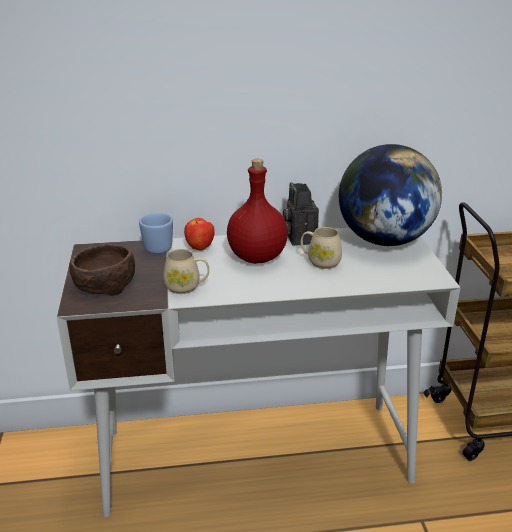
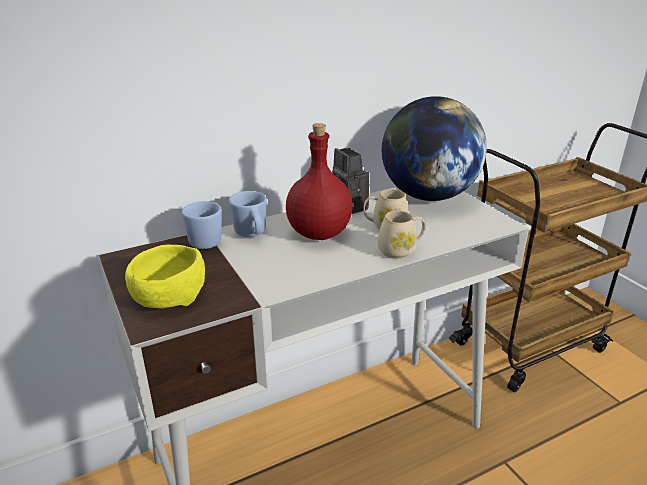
camera: 20 degrees left, 0 degrees up
brown bowl [69,244,135,296] -> yellow bowl [125,245,205,308]
beige mug [163,249,209,294] -> beige mug moved to [378,211,425,259]
apple [184,218,215,251] -> blue mug [229,191,267,237]

